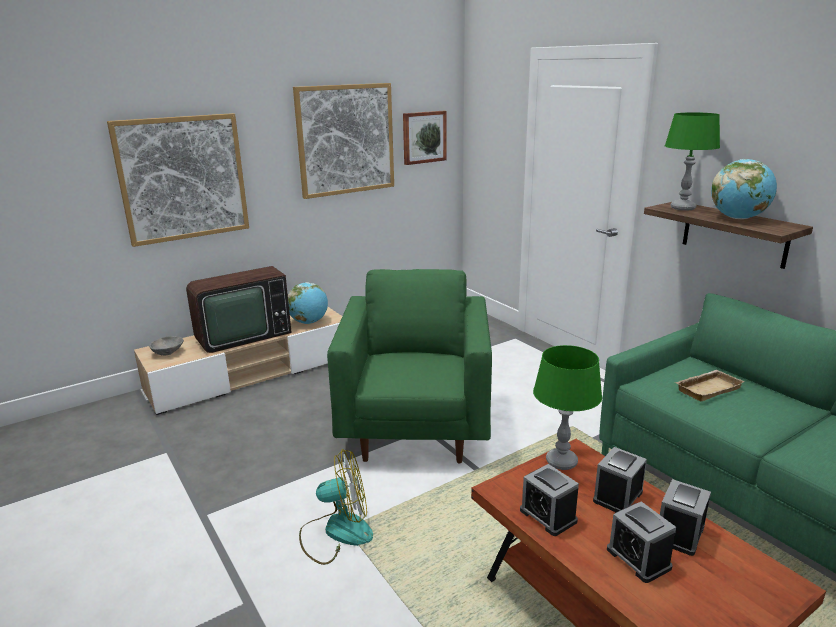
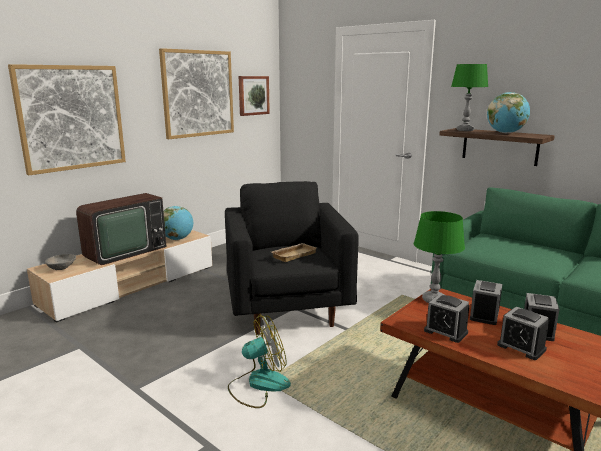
camera: 15 degrees left, 5 degrees down
green armchair [327,269,492,463] -> black armchair [225,181,359,335]
beige tray [675,370,744,401] -> beige tray moved to [271,243,316,262]

